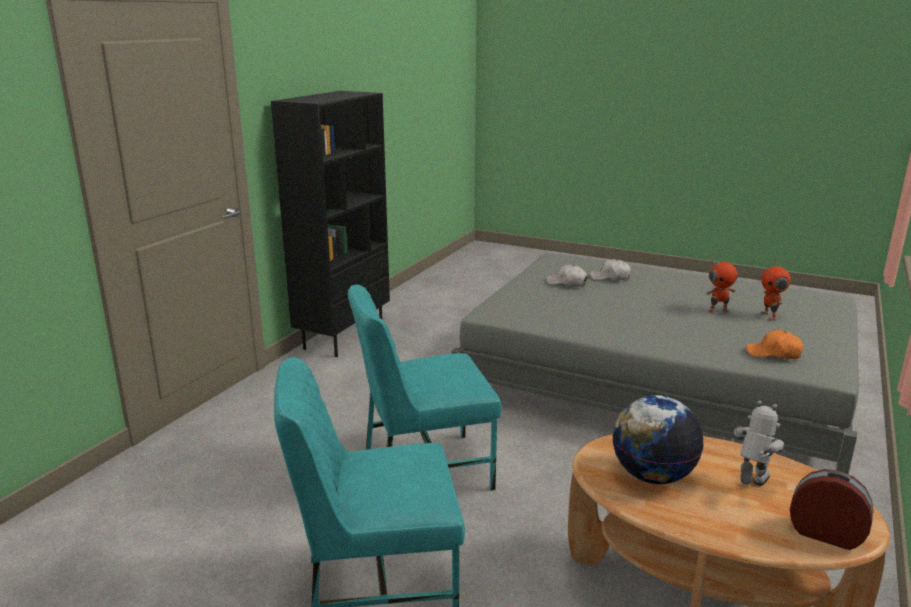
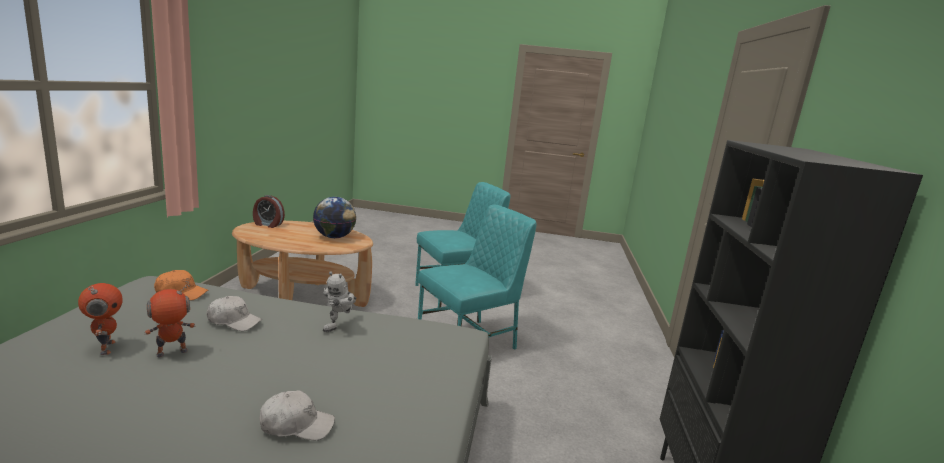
camera: 160 degrees right, 5 degrees down
white cap [547,265,587,287] -> white cap moved to [207,296,262,331]
toy robot [734,400,784,486] -> toy robot moved to [323,271,356,332]

